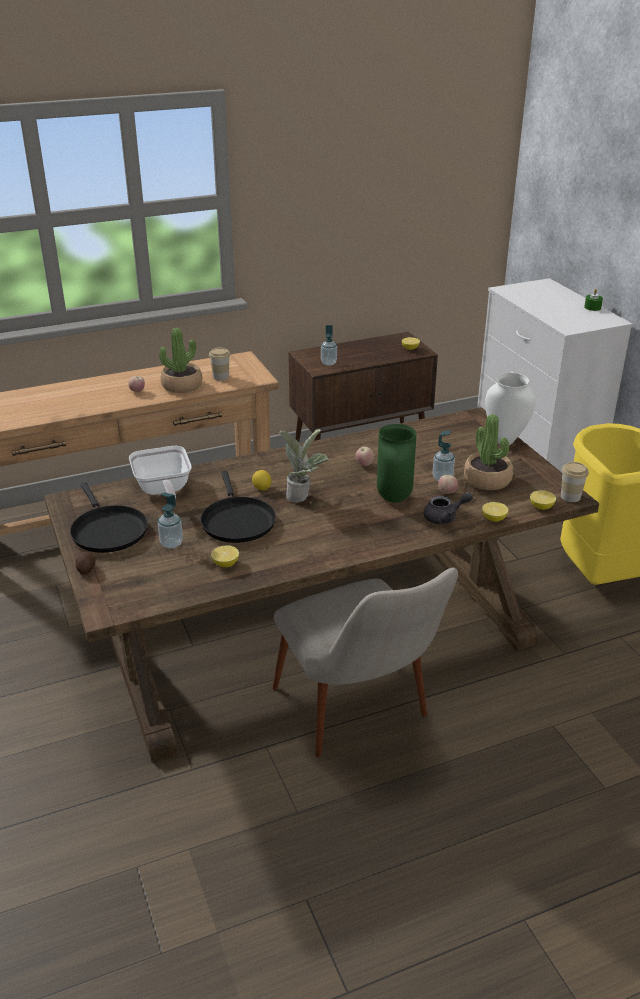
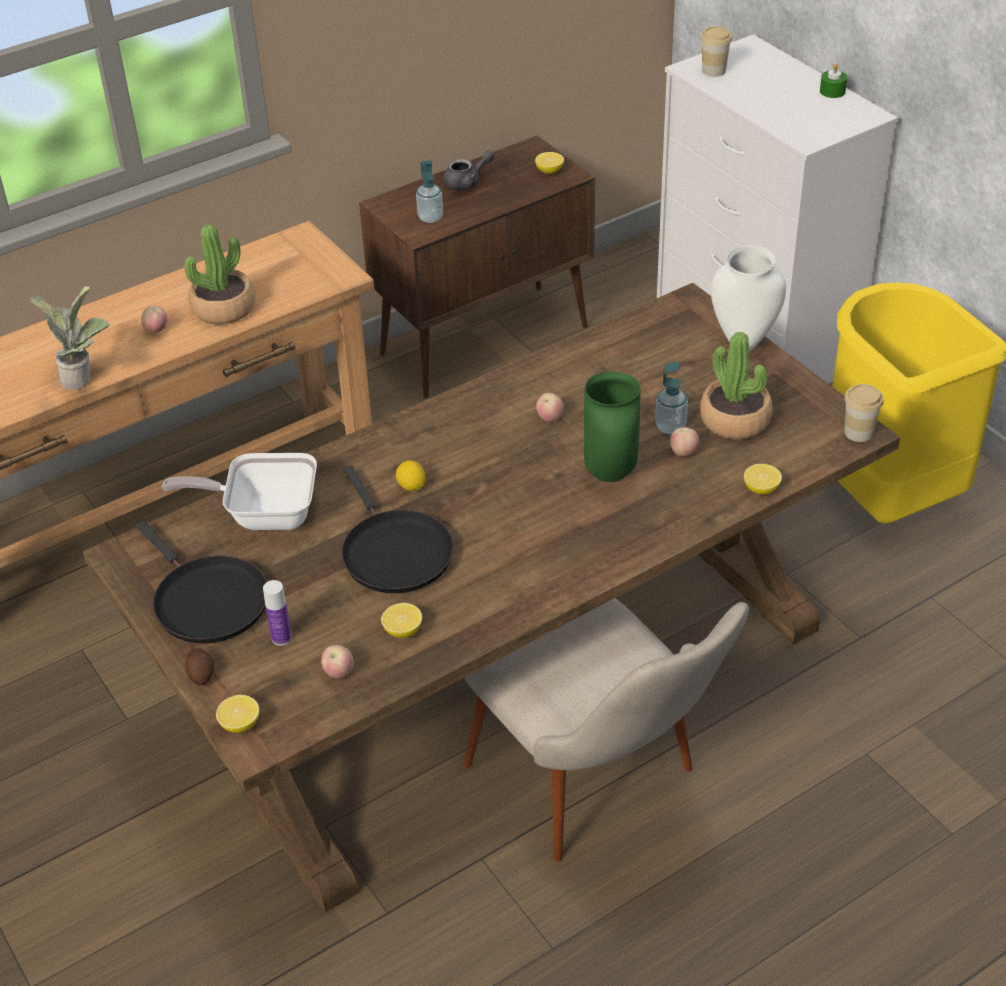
camera: 10 degrees left, 10 degrees up
frying pan [129,446,192,500] -> frying pan turned 120 degrees clockwise [162,453,317,530]
soap dispenser [158,493,183,548] -> none
cup [209,348,230,380] -> cup moved to [700,26,732,77]
potted plant [279,429,330,503] -> potted plant moved to [30,286,110,390]
grey teapot [424,492,473,524] -> grey teapot moved to [443,150,495,191]
lemon [530,490,556,510] -> lemon moved to [216,695,259,733]
none -> bottle [263,580,292,646]
none -> apple [321,645,354,679]

